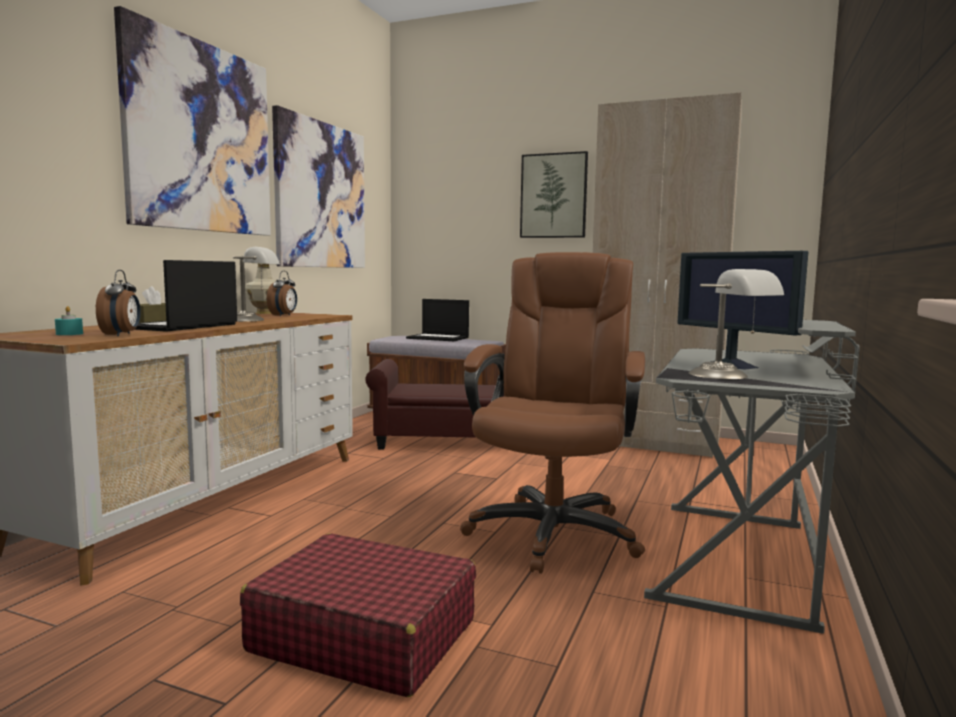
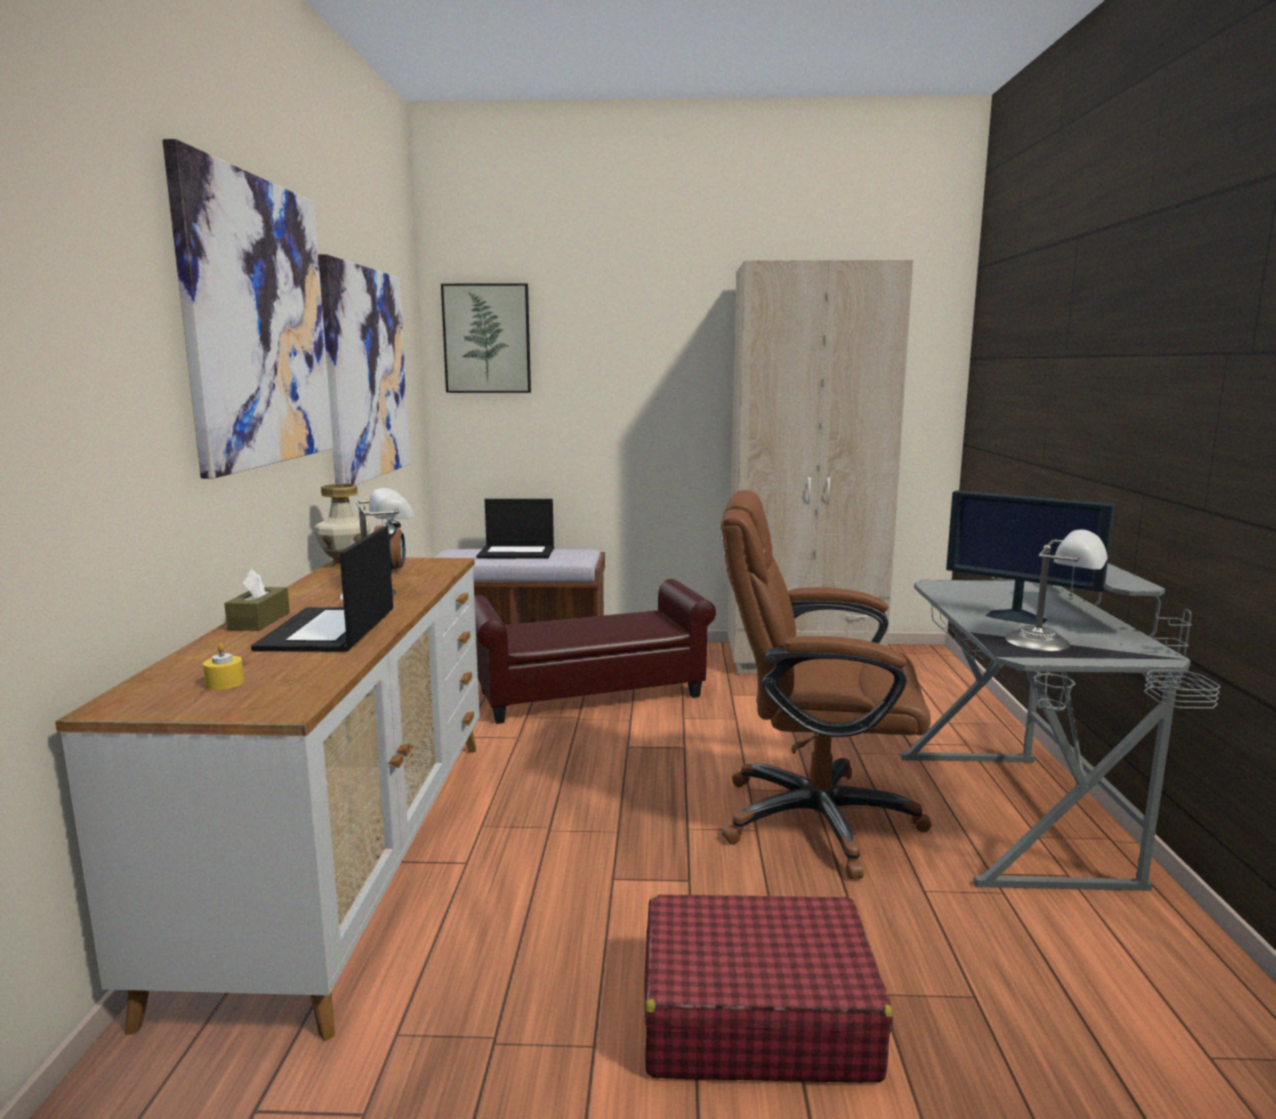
camera: 20 degrees left, 5 degrees up
turquoise candle [55,306,83,335] -> yellow candle [203,643,244,690]
alarm clock [96,270,141,336] -> none
brown office chair [460,252,645,574] -> brown office chair turned 75 degrees counterclockwise [720,490,932,879]
picture [520,151,588,238] -> picture moved to [441,283,531,393]

